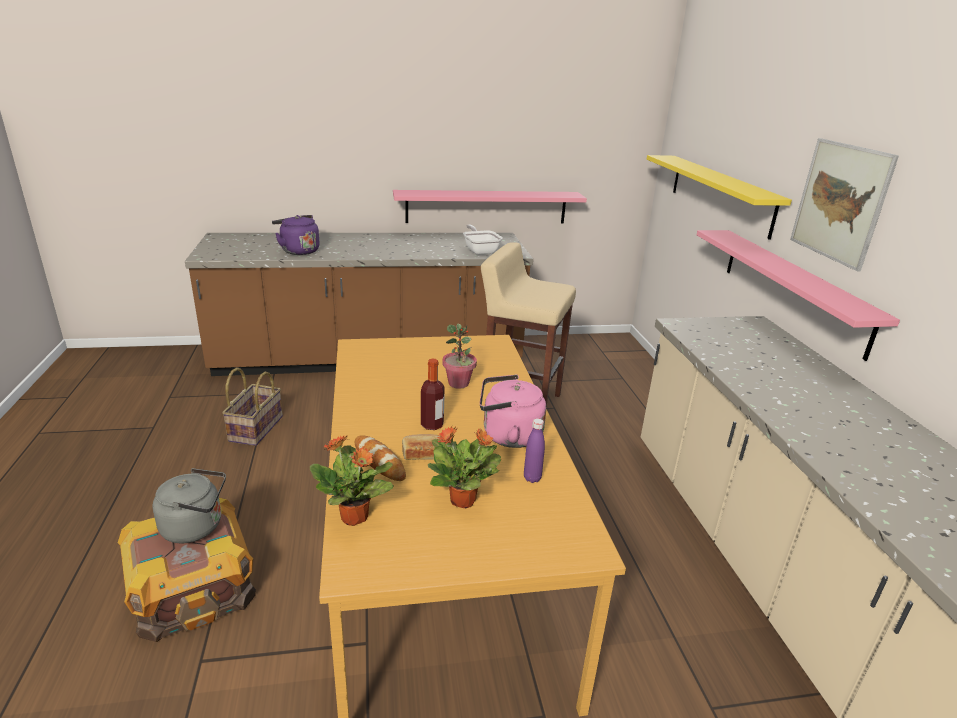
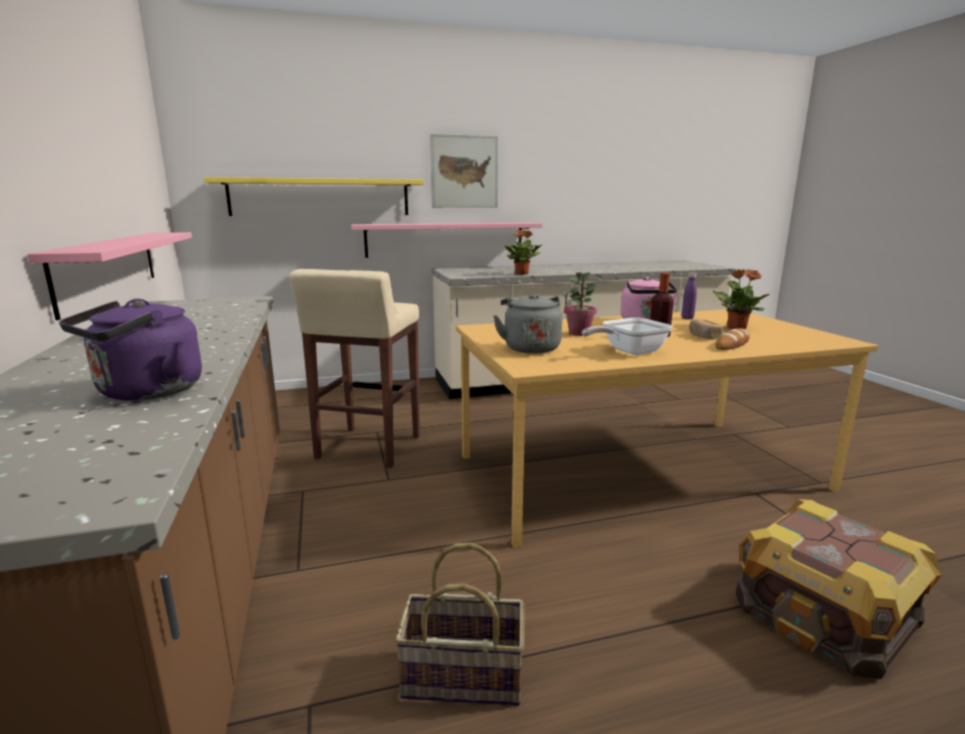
camera: 95 degrees left, 10 degrees down
grey kettle [153,468,226,544] -> grey kettle moved to [493,294,562,353]
potted plant [310,435,393,526] -> potted plant moved to [504,230,541,275]
frying pan [463,225,503,255] -> frying pan moved to [582,318,673,355]

